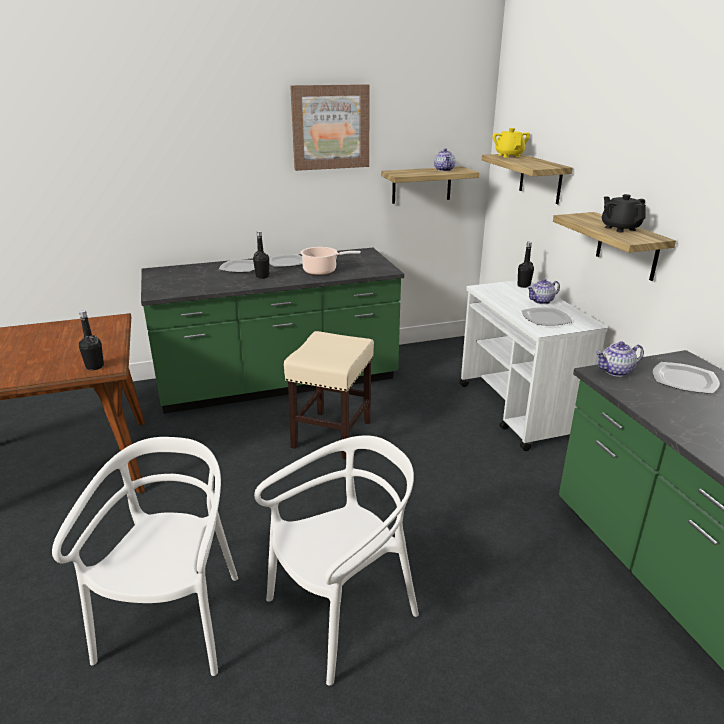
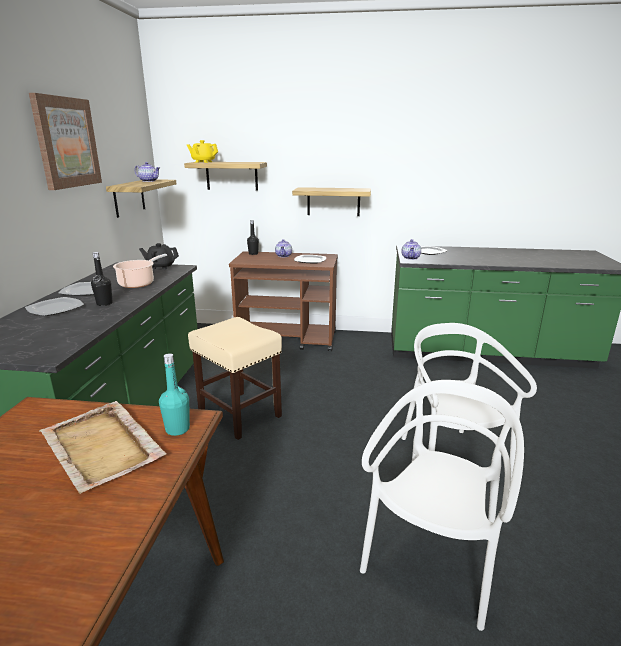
camera: 65 degrees left, 5 degrees down
white chair [52,437,238,676] -> white chair turned 90 degrees clockwise [360,380,524,631]
black bottle [79,310,104,370] -> turquoise bottle [159,353,190,436]
white cart [459,280,608,451] -> brown cart [229,251,338,351]
black teapot [602,194,646,232] -> black teapot moved to [139,243,179,270]
none -> beige tray [40,401,167,494]

